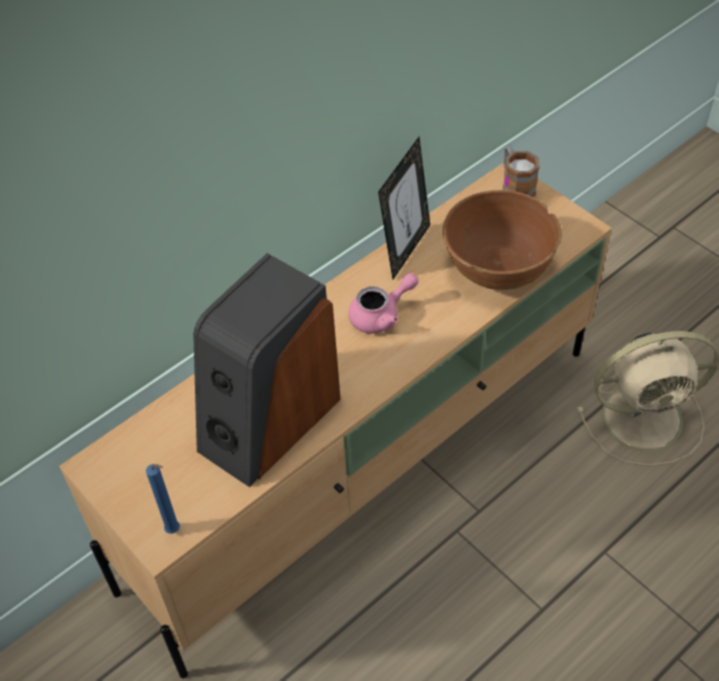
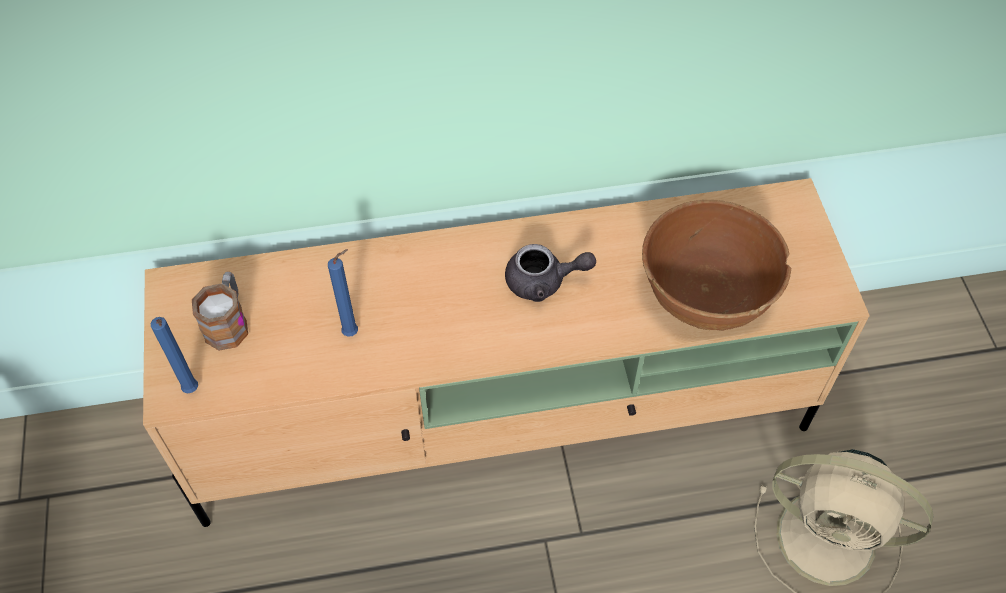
camera: 30 degrees right, 5 degrees up
speaker [193,253,341,487] -> blue candle [328,249,358,337]
pink teapot [348,273,419,334] -> grey teapot [505,244,596,302]
picture frame [378,137,430,279] -> none
mug [503,146,540,197] -> mug moved to [192,271,248,351]

